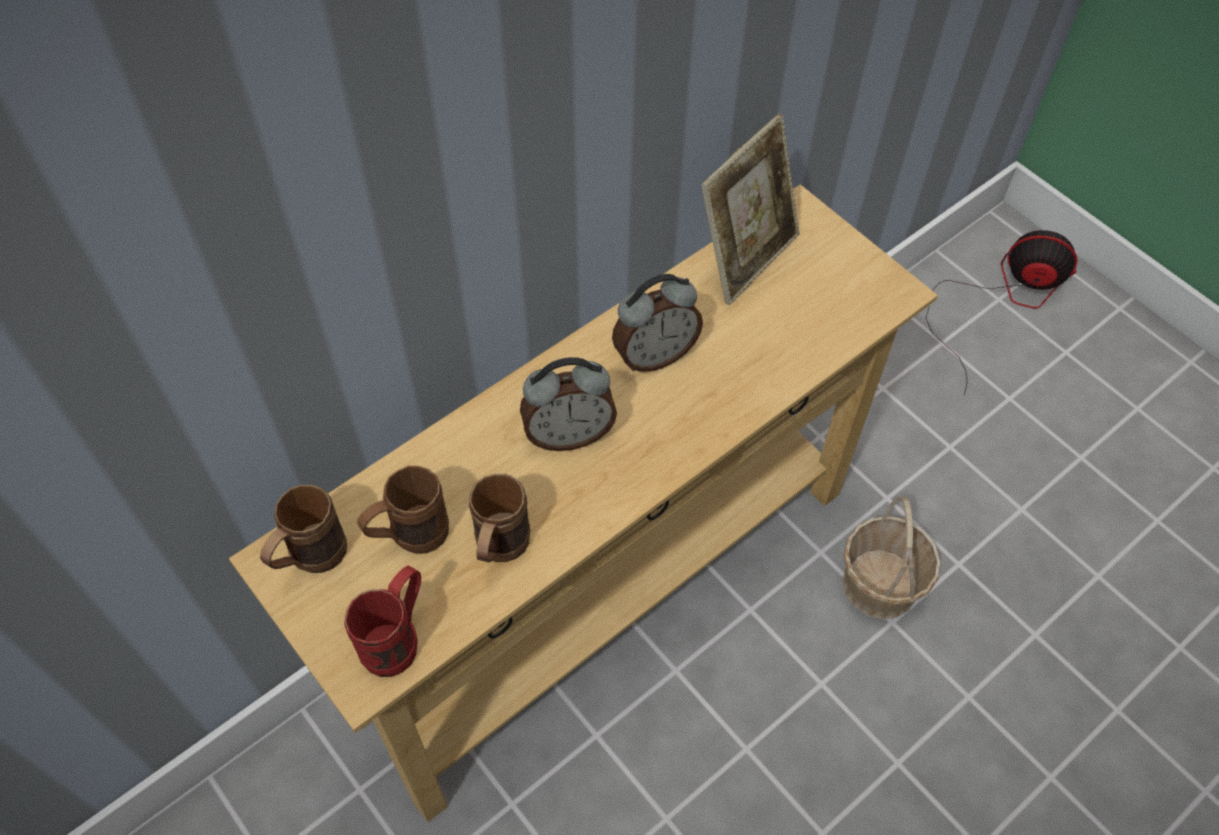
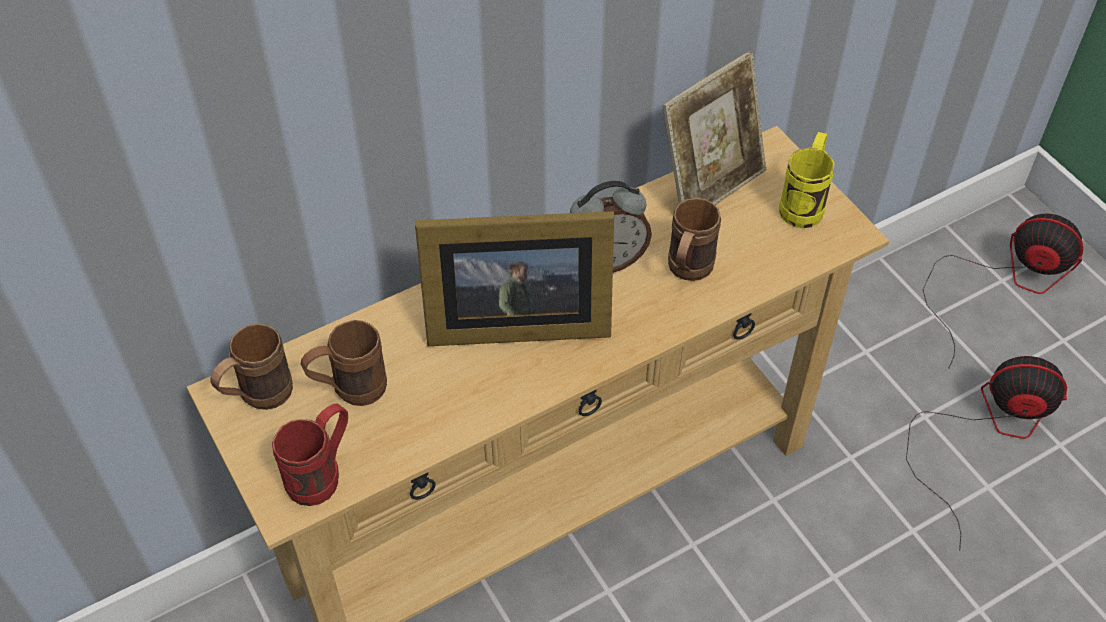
camera: 10 degrees right, 5 degrees down
brown mug [469,474,530,563] -> brown mug moved to [668,198,721,281]
alarm clock [520,357,617,451] -> picture frame [415,211,614,346]
basket [843,496,941,619] -> none
none -> yellow mug [779,132,835,228]
none -> fan [906,356,1067,551]

